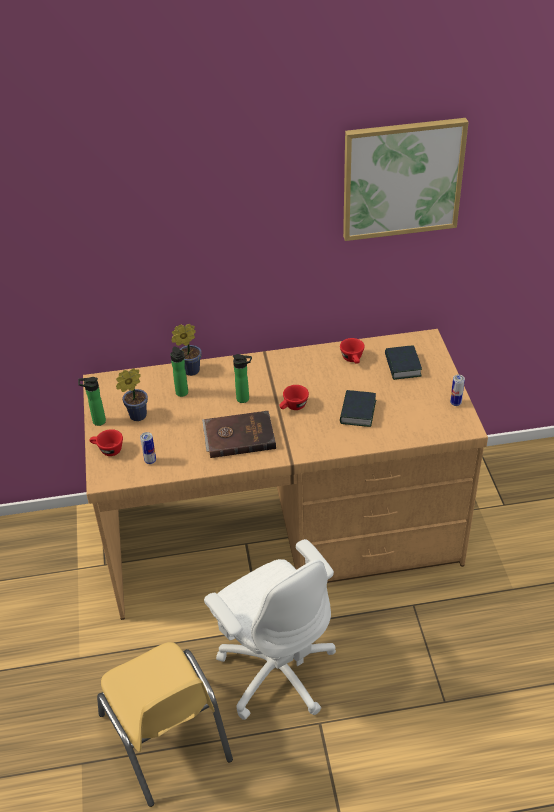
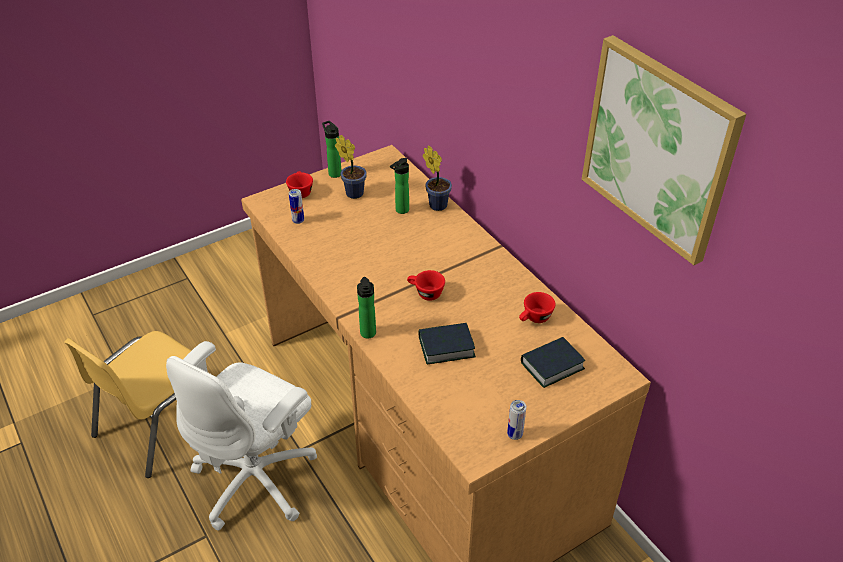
camera: 65 degrees right, 0 degrees up
brown book [202,411,276,458] -> none
bottle [233,354,252,403] -> bottle moved to [357,277,376,339]

